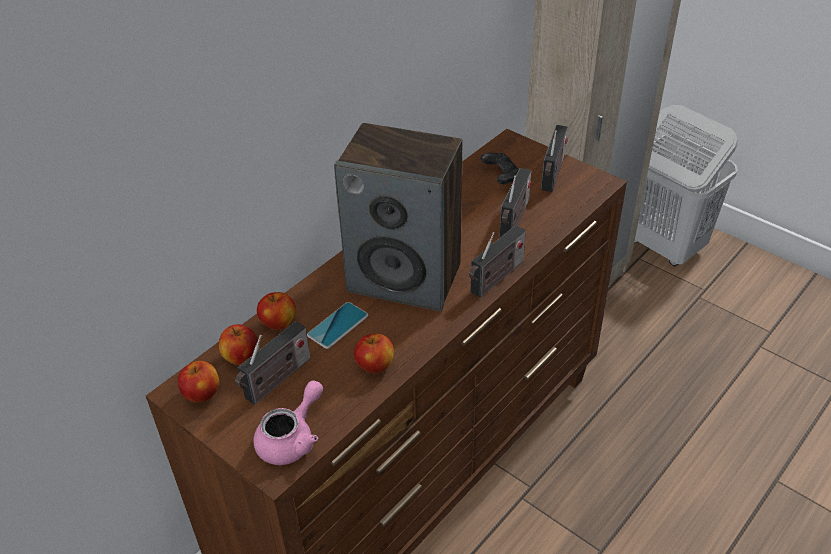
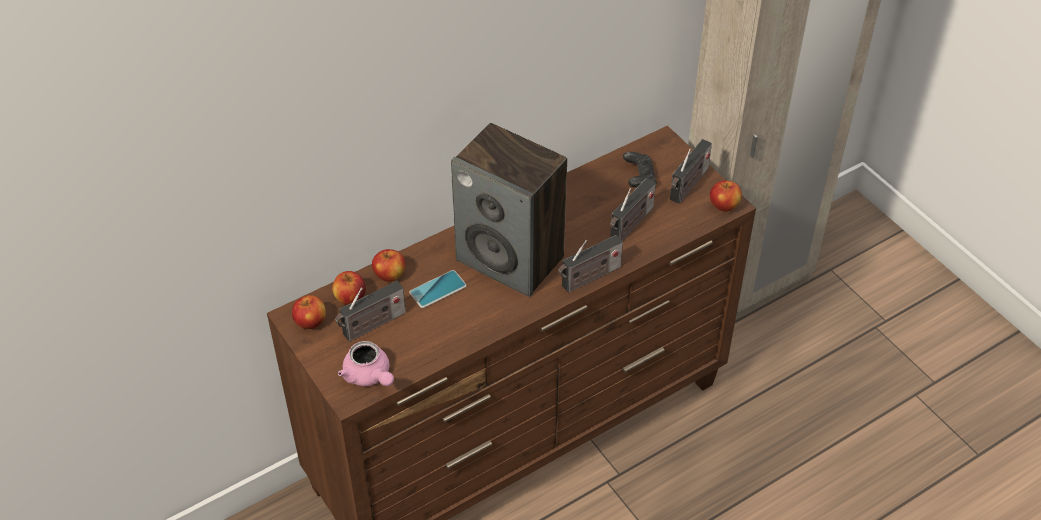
camera: 15 degrees right, 5 degrees up
pink teapot [254,380,323,465] -> pink teapot turned 90 degrees clockwise [338,341,394,386]
apple [354,333,394,373] -> apple moved to [710,181,742,212]
white laundry basket [634,105,738,266] -> none

